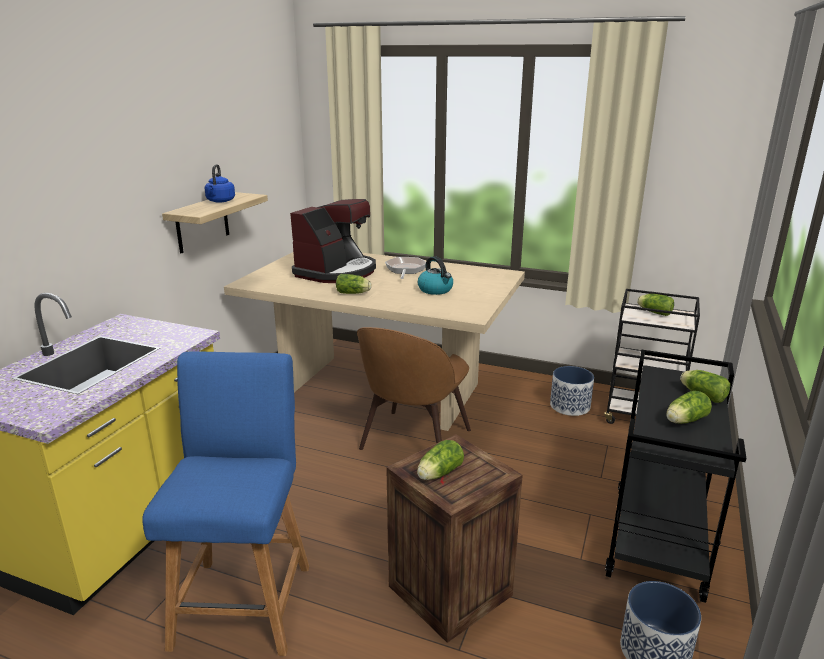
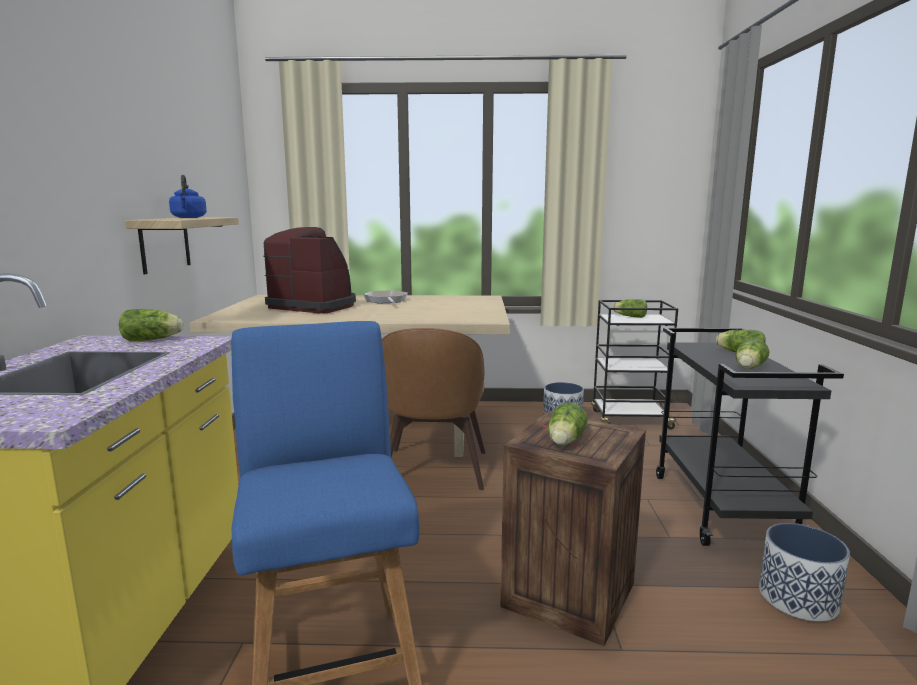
camera: 20 degrees left, 10 degrees down
coffee machine [290,199,376,283] -> coffee machine turned 75 degrees counterclockwise [263,227,356,314]
lettuce [336,274,371,294] -> lettuce moved to [119,309,183,341]
kettle [418,256,453,295] -> none

